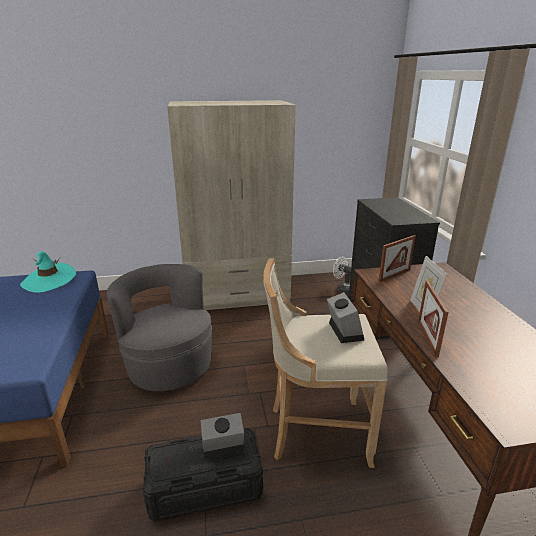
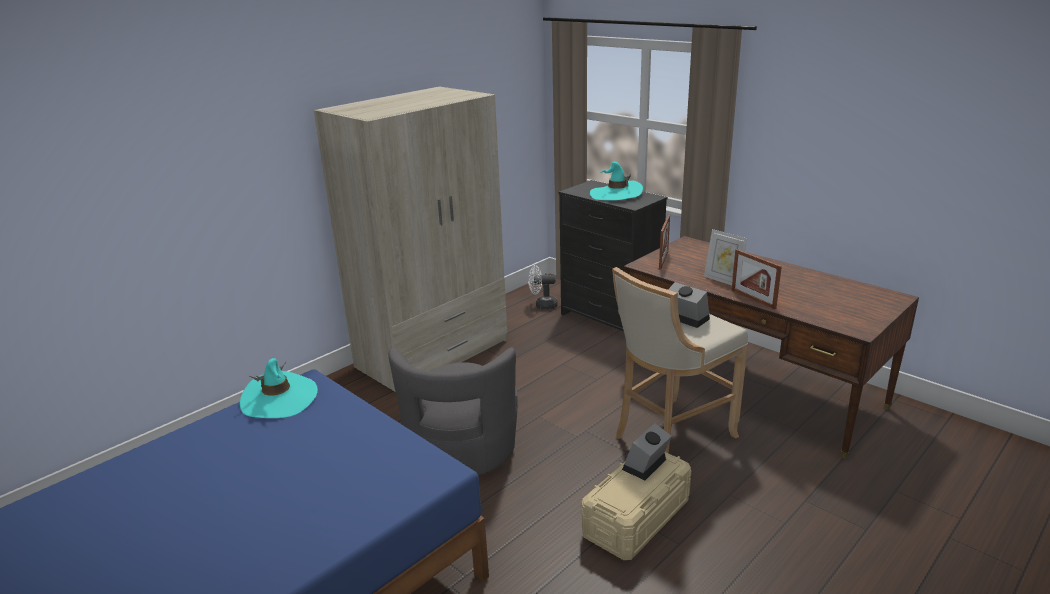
camera: 35 degrees left, 0 degrees up
grey armchair [106,264,212,391] -> grey armchair turned 105 degrees counterclockwise [389,347,518,476]
black storage box [143,428,263,522] -> beige storage box [582,452,691,560]
none -> turquoise hat [590,162,643,201]

